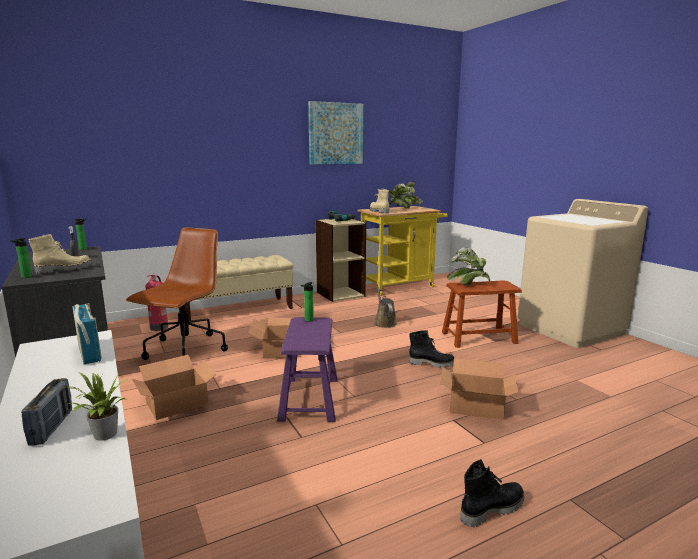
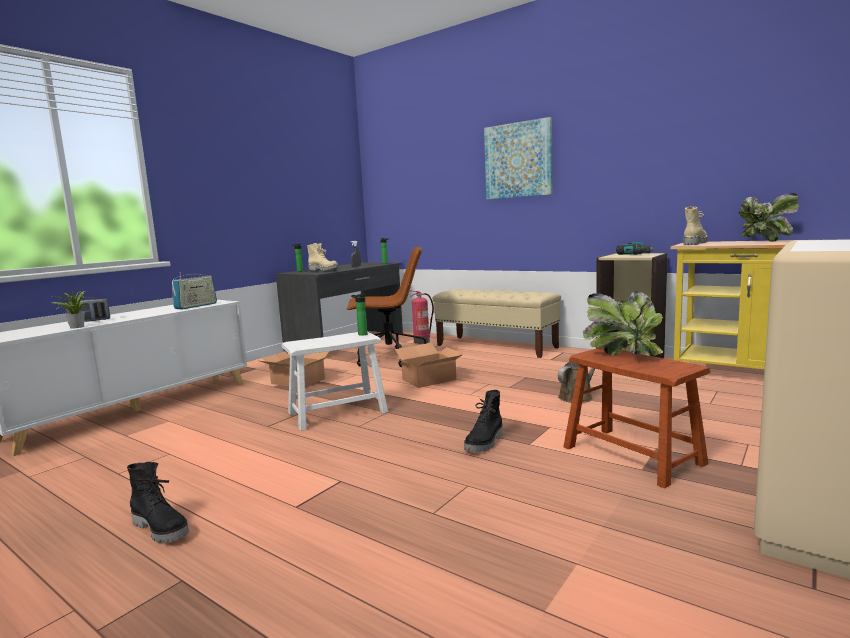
camera: 65 degrees right, 5 degrees down
purple stool [277,317,338,422] -> white stool [282,332,388,431]
picture [308,101,363,165] -> picture moved to [484,117,553,199]
black boot [409,330,454,368] -> black boot turned 45 degrees clockwise [464,390,503,452]
cardboard box [440,358,518,420] -> none

